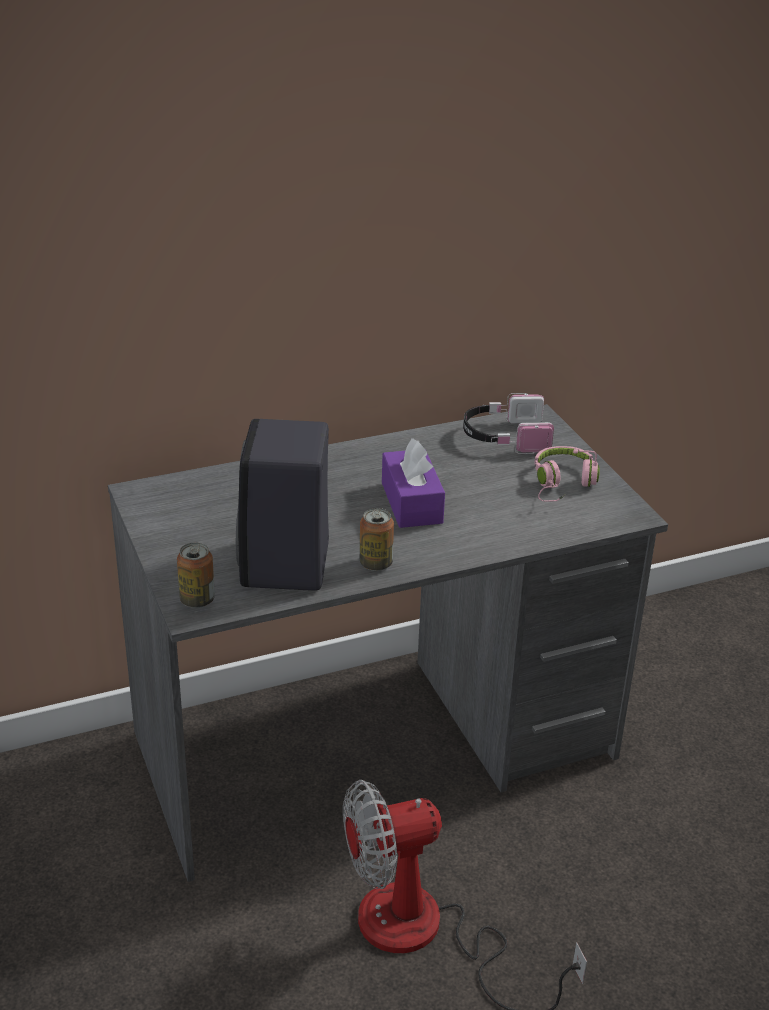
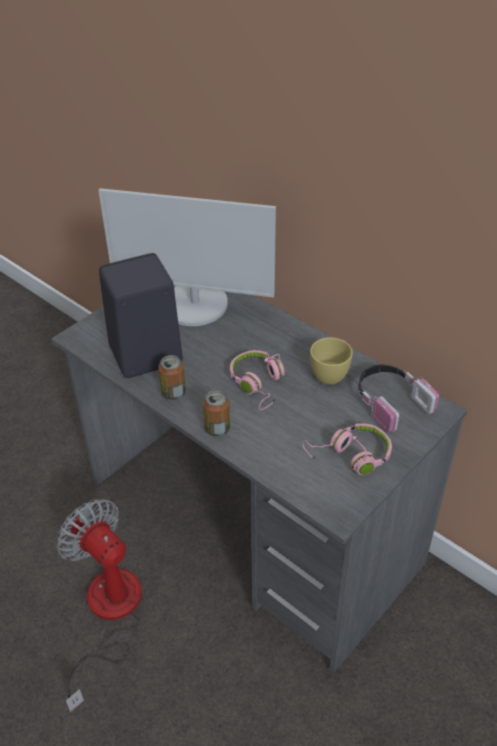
camera: 65 degrees right, 10 degrees up
can [177,543,215,608] -> can moved to [203,390,230,436]
purple tissue box [382,438,445,528] -> pink headphones [230,350,285,410]
none -> monitor [98,188,276,326]
none -> yellow cup [310,337,353,385]

